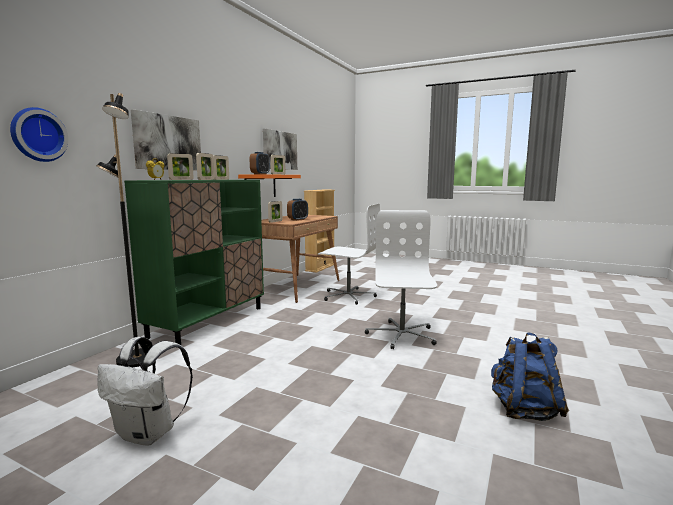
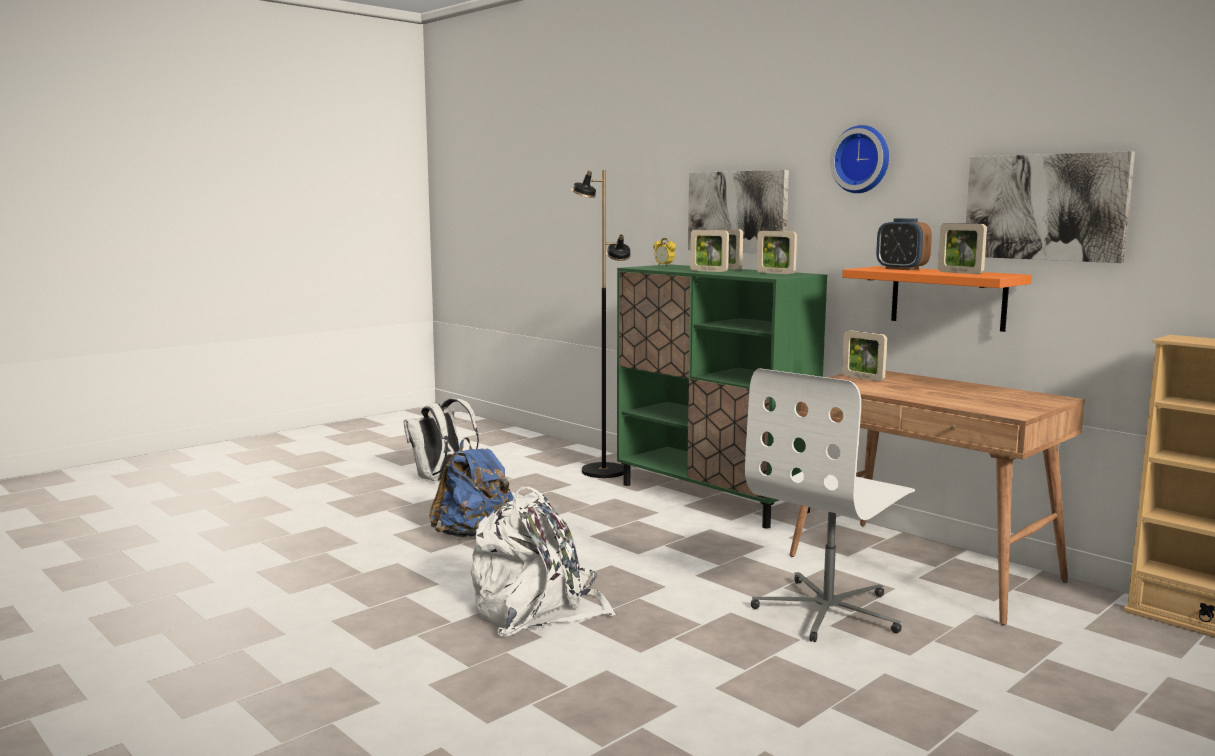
camera: 110 degrees right, 0 degrees up
wall clock [10,107,68,162] -> wall clock moved to [830,125,889,193]
alarm clock [287,199,308,221] -> none
white office chair [365,210,437,349] -> white backpack [471,487,616,637]
blue backpack [491,333,569,421] -> blue backpack moved to [429,438,514,538]

